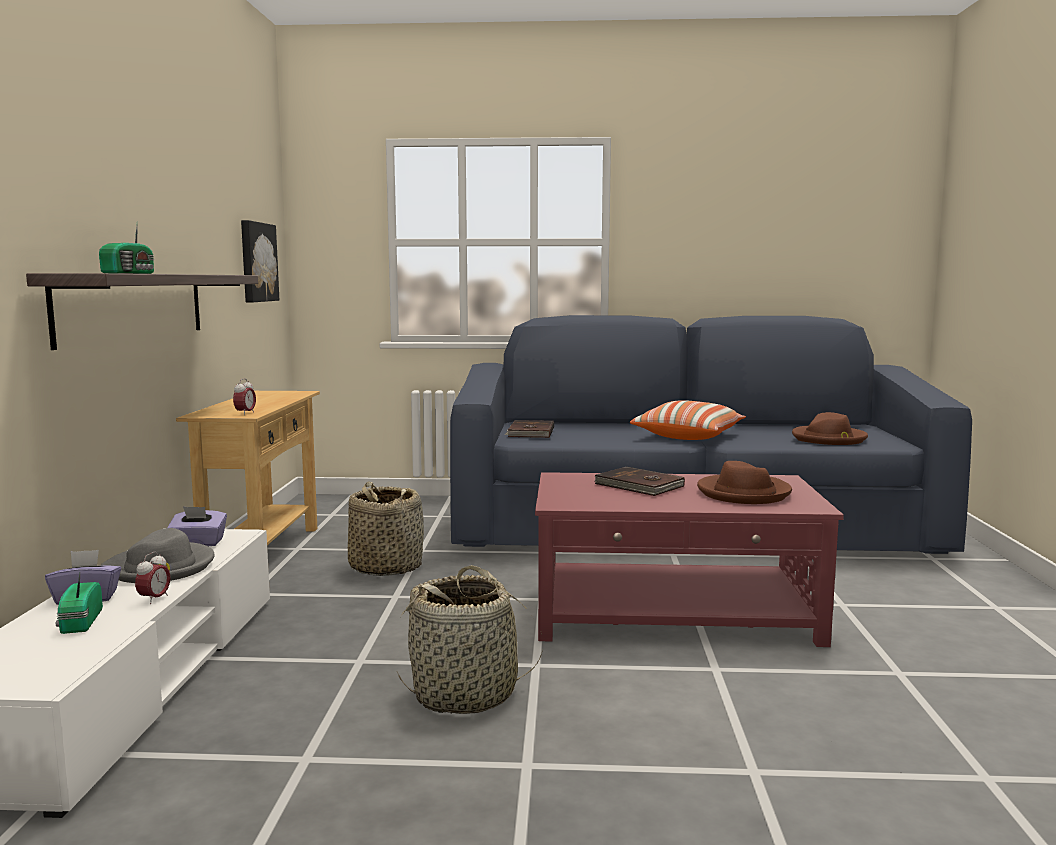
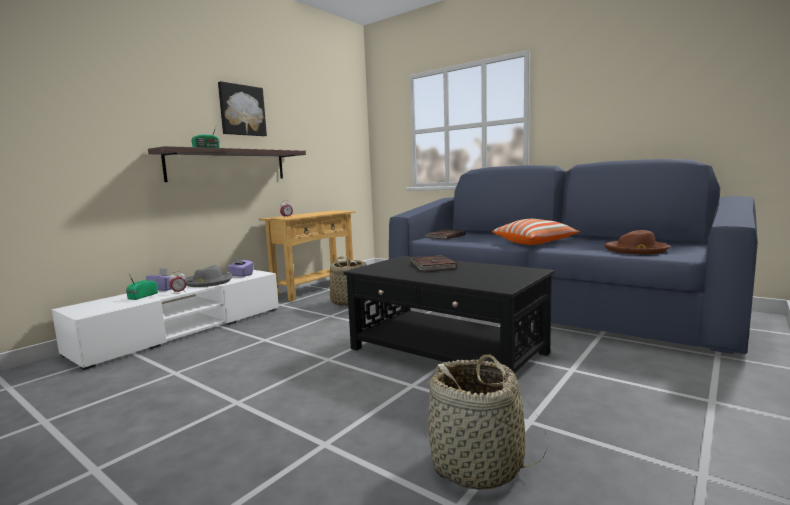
camera: 35 degrees right, 0 degrees up
picture [241,220,279,302] -> picture moved to [218,81,267,136]
basket [397,565,543,714] -> basket moved to [423,354,547,490]
red coffee table [535,472,844,647] -> black coffee table [344,256,555,373]
brown hat [697,461,792,504] -> none

